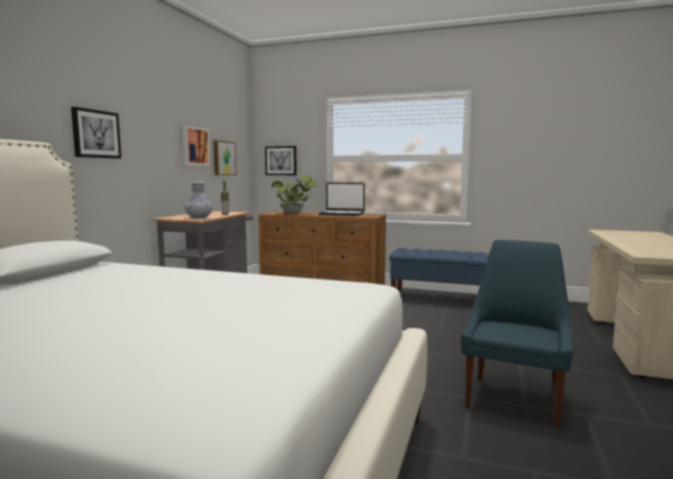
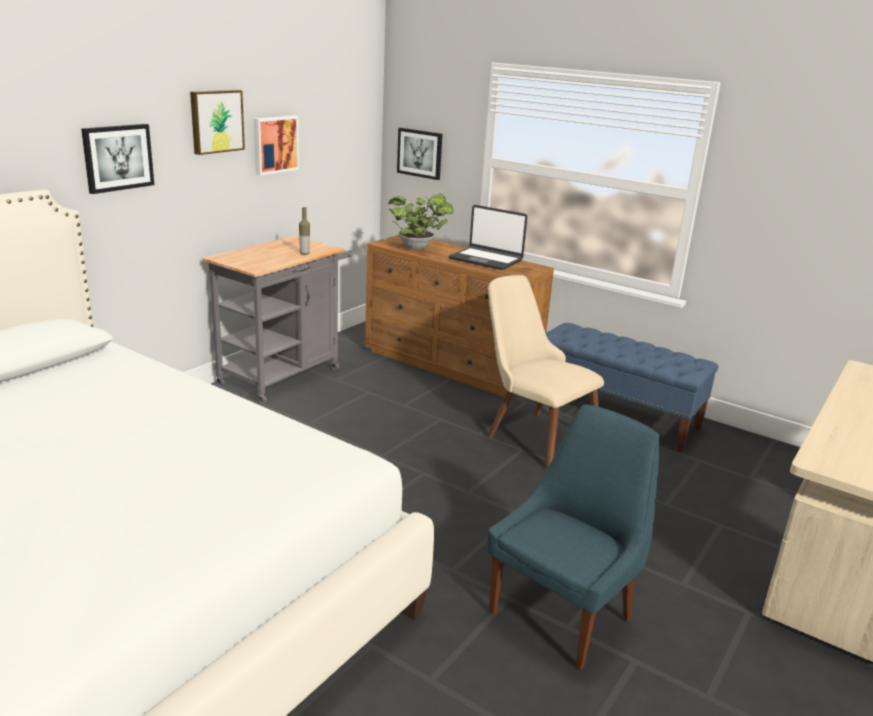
camera: 15 degrees right, 15 degrees up
vase [185,182,213,219] -> none
picture [213,140,236,175] -> picture moved to [190,90,245,155]
none -> beige chair [488,275,604,469]

